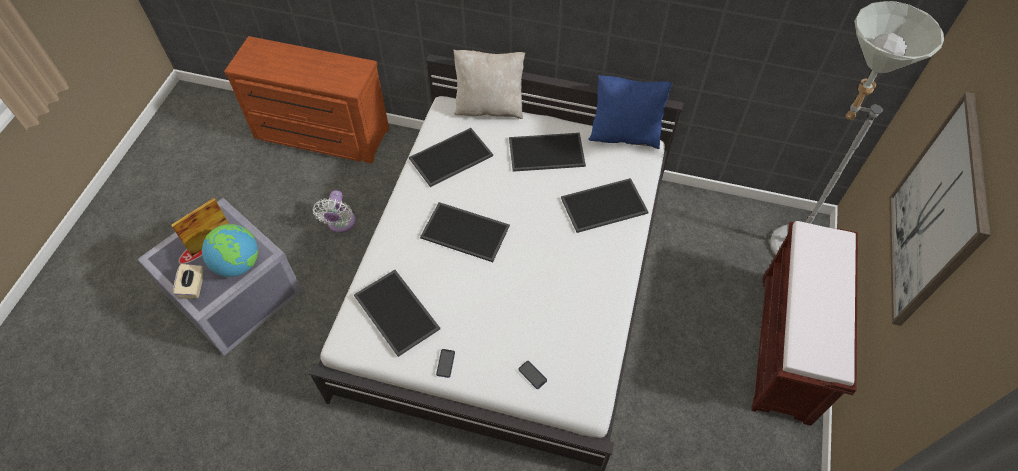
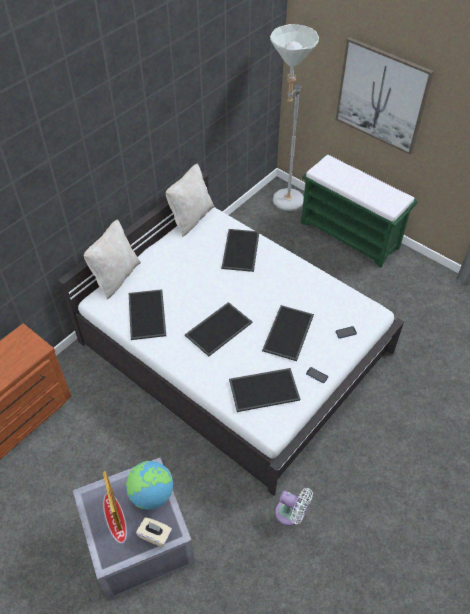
camera: 65 degrees left, 5 degrees down
white fan [313,190,356,233] -> white fan moved to [275,488,313,526]
tray [509,133,586,172] -> tray moved to [262,305,314,361]
blue pillow [588,75,672,149] -> beige pillow [166,164,214,237]
brown bench [751,221,858,426] -> green bench [301,154,418,268]

